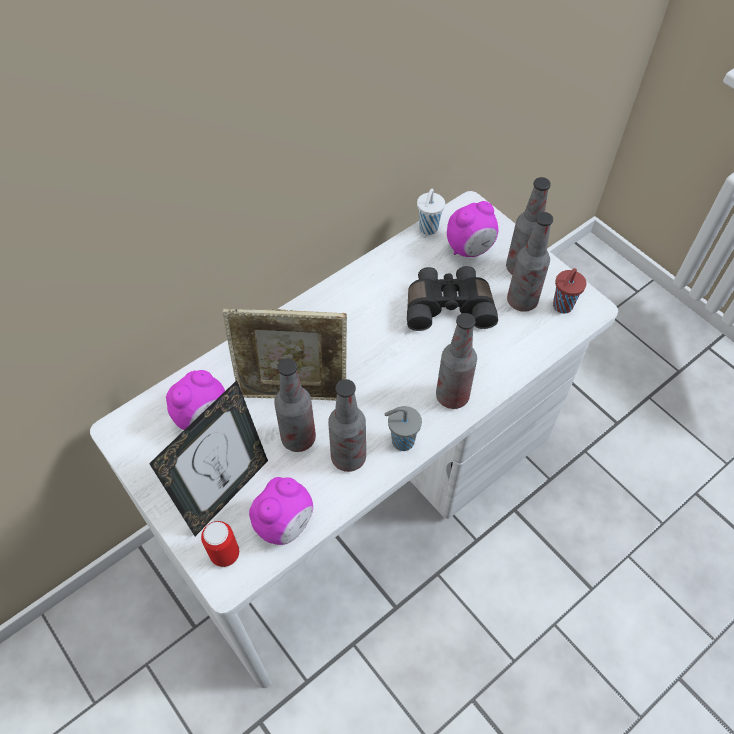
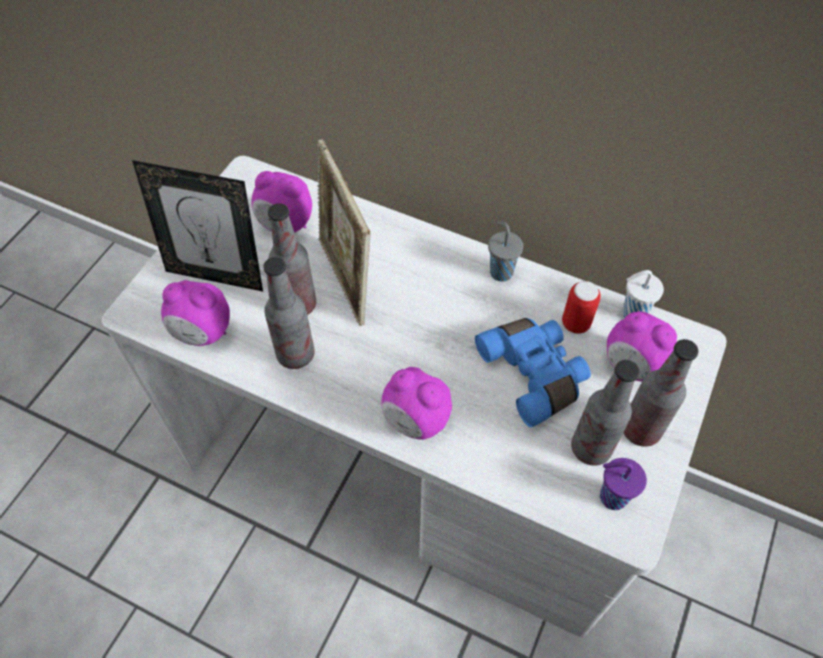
camera: 65 degrees right, 0 degrees up
can [201,521,239,567] -> can moved to [562,281,601,334]
grey cup [385,406,422,451] -> grey cup moved to [488,221,523,281]
black binoculars [407,266,498,331] -> blue binoculars [475,318,591,427]
bottle [436,313,477,409] -> alarm clock [381,367,452,440]
red cup [553,268,586,314] -> purple cup [600,458,647,510]

